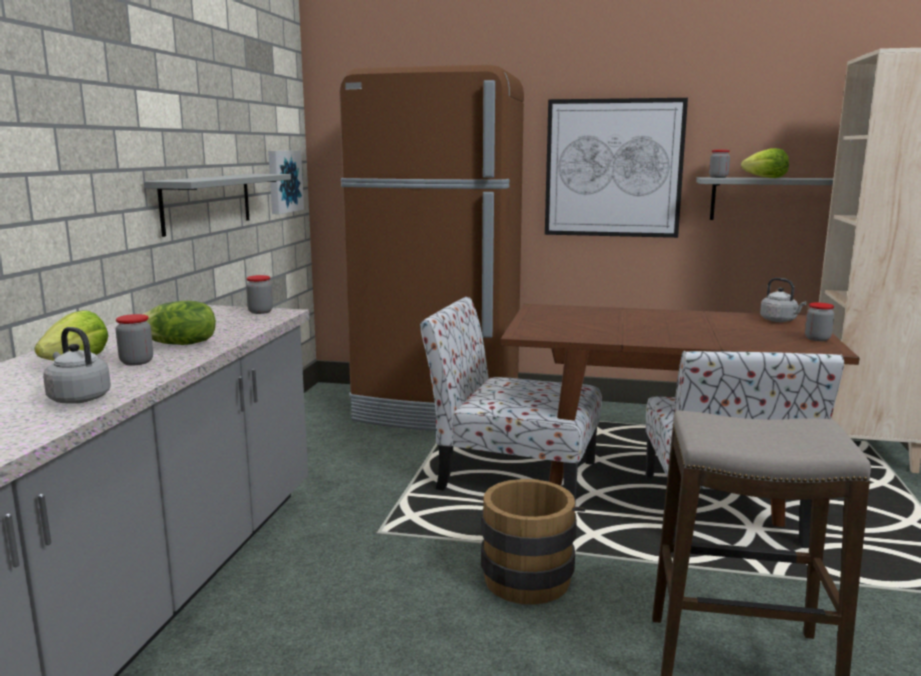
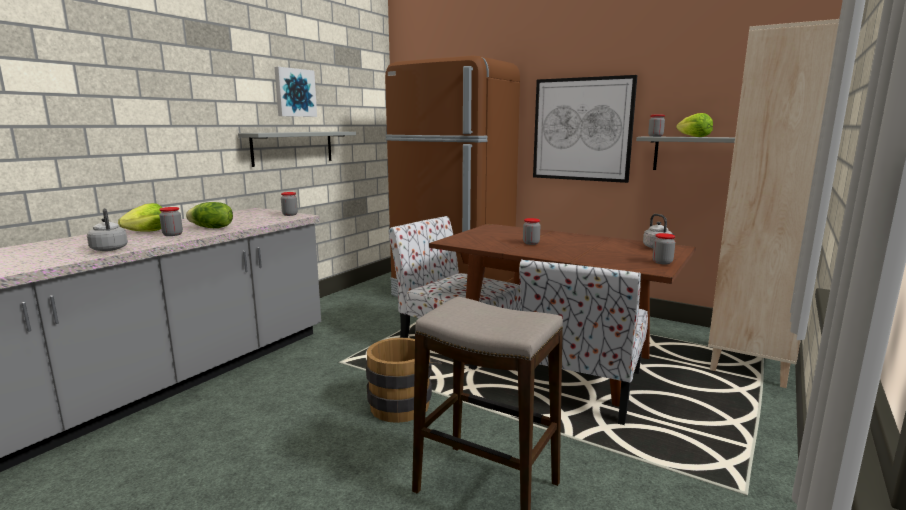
camera: 20 degrees right, 0 degrees up
picture [268,151,304,214] -> picture moved to [274,67,317,117]
none -> jar [523,218,541,245]

